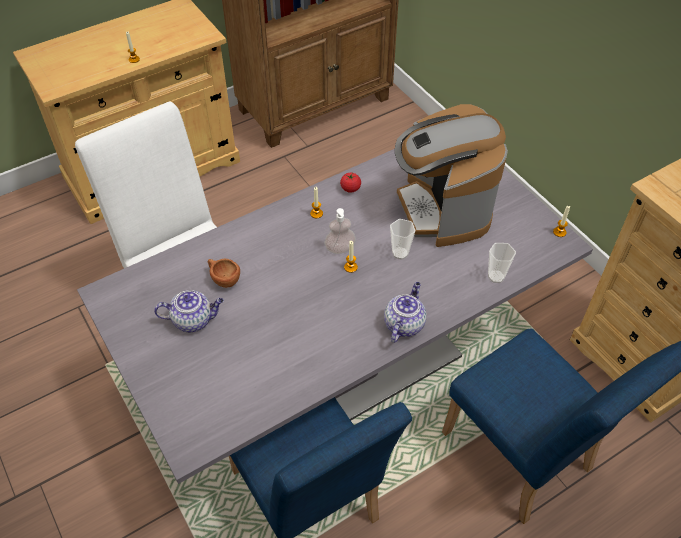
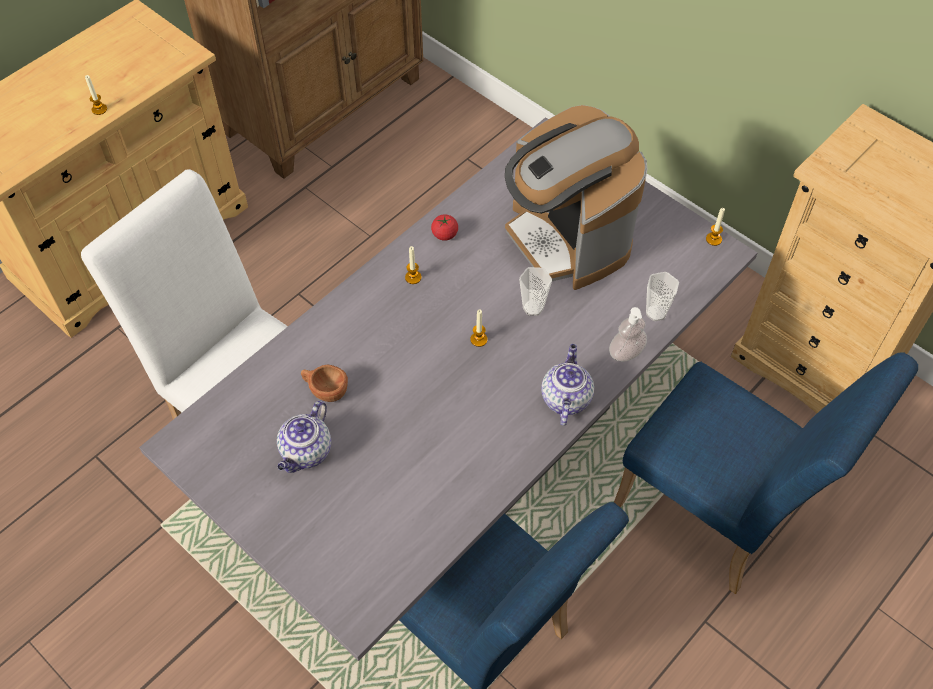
camera: 15 degrees left, 5 degrees up
teapot [154,290,224,333] -> teapot turned 135 degrees clockwise [277,401,331,473]
soap dispenser [324,208,356,254] -> soap dispenser moved to [609,307,647,362]

